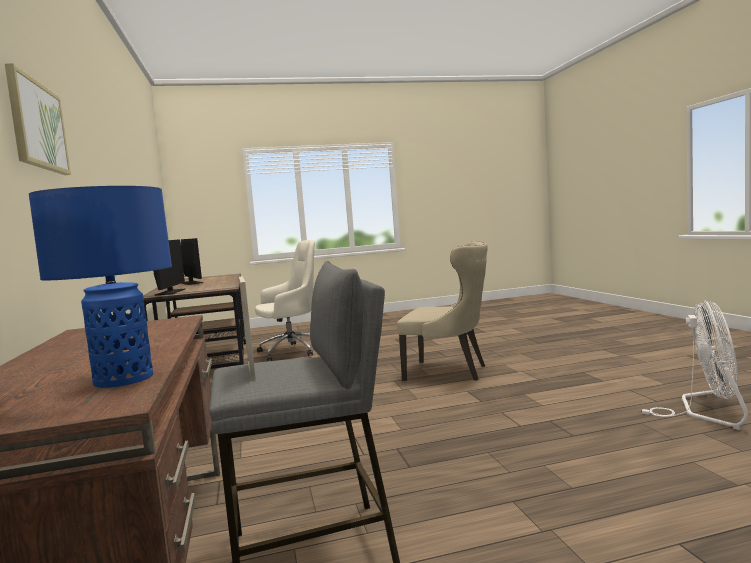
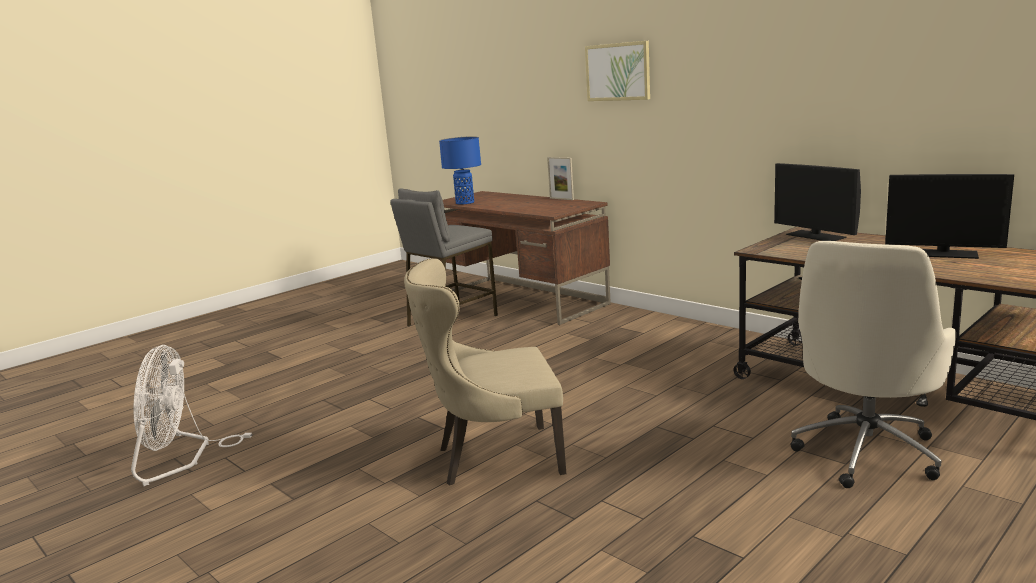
camera: 150 degrees right, 10 degrees up
picture frame [239,276,256,380] -> picture frame moved to [547,157,574,200]

